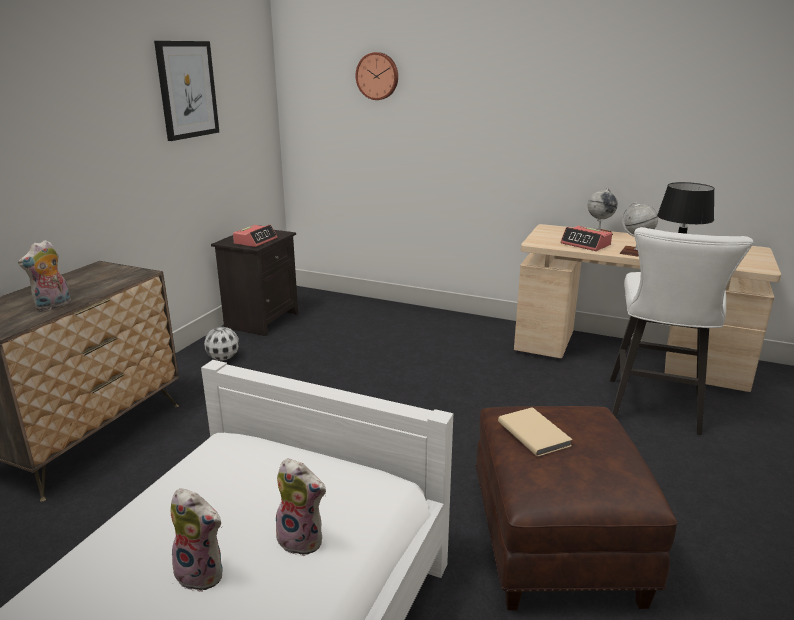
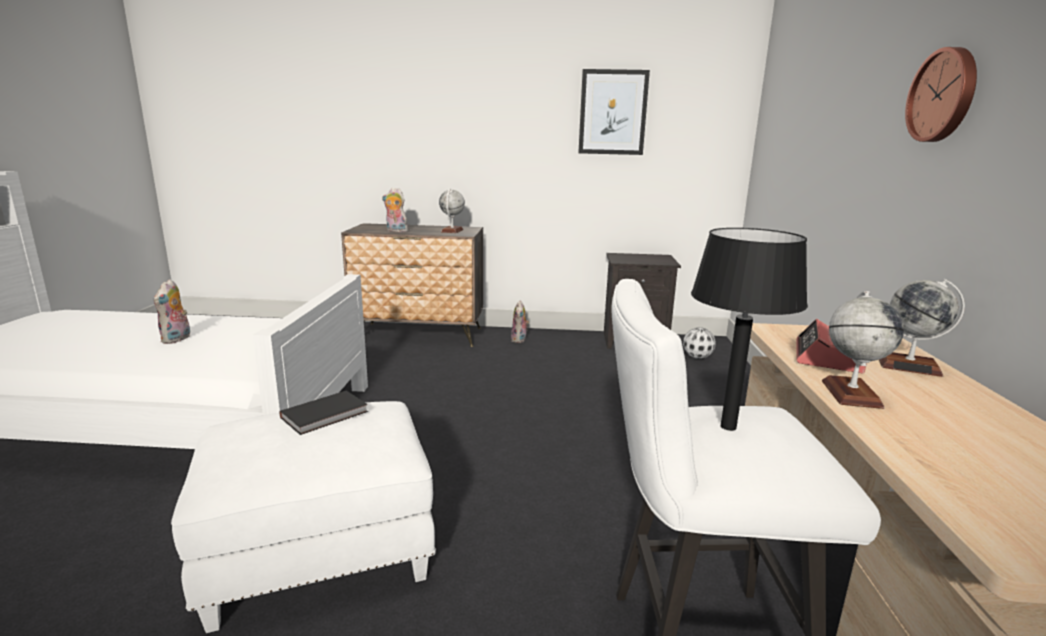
camera: 70 degrees right, 5 degrees down
football [204,327,239,361] -> football moved to [683,327,716,359]
alarm clock [233,224,277,247] -> none
plush toy [274,458,326,556] -> plush toy moved to [511,301,529,343]
wall clock [355,52,398,100] -> wall clock moved to [905,47,977,142]
brown ottoman [475,406,677,610] -> white ottoman [171,401,436,633]
beige book [498,407,573,457] -> black book [279,391,368,435]
none -> globe [439,189,465,233]

